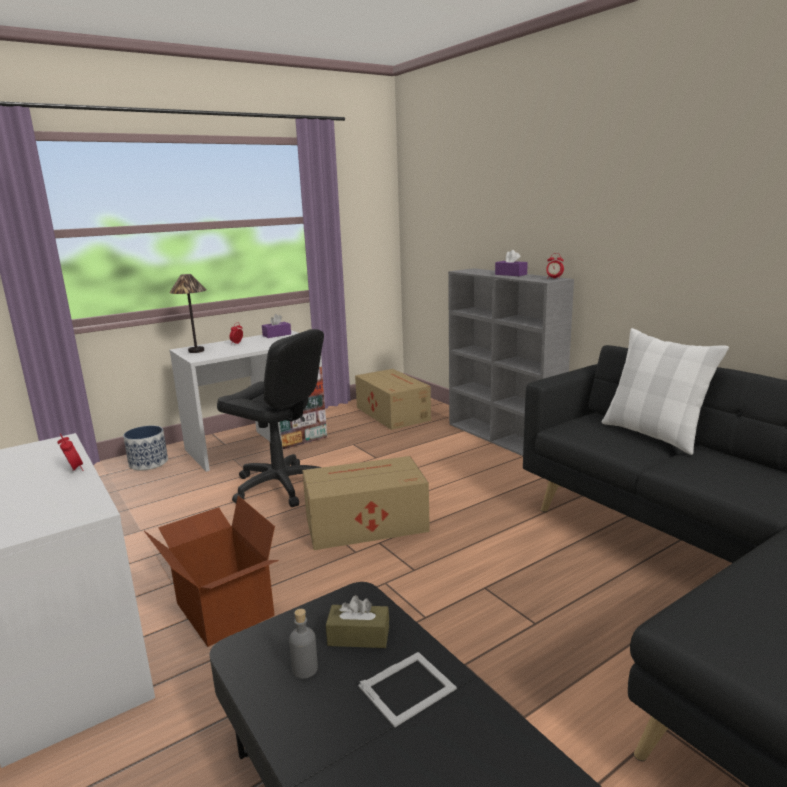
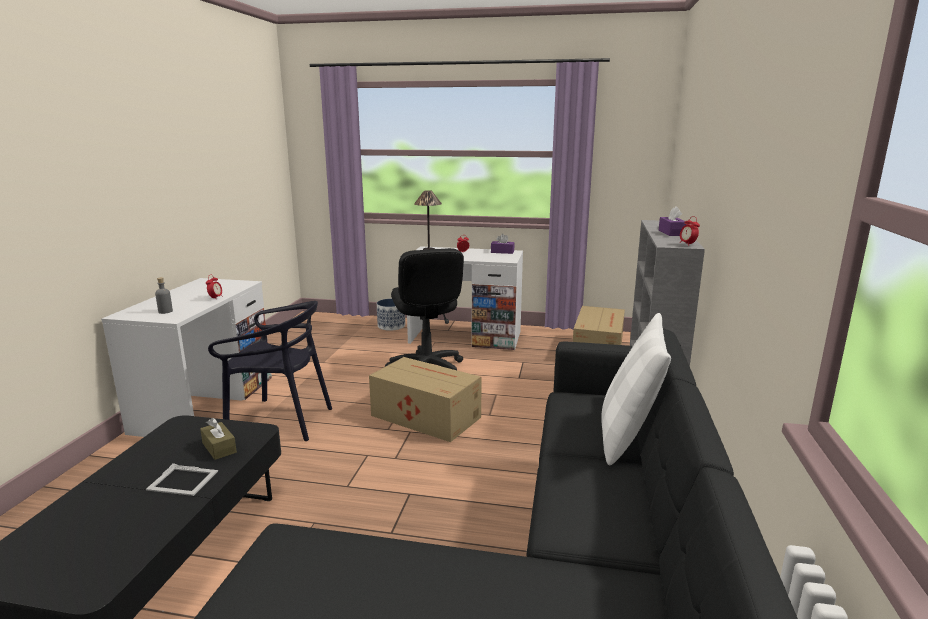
camera: 45 degrees right, 0 degrees up
cardboard box [144,496,279,647] -> black chair [208,301,332,441]
grey bottle [289,609,318,679] -> grey bottle moved to [155,277,173,314]

